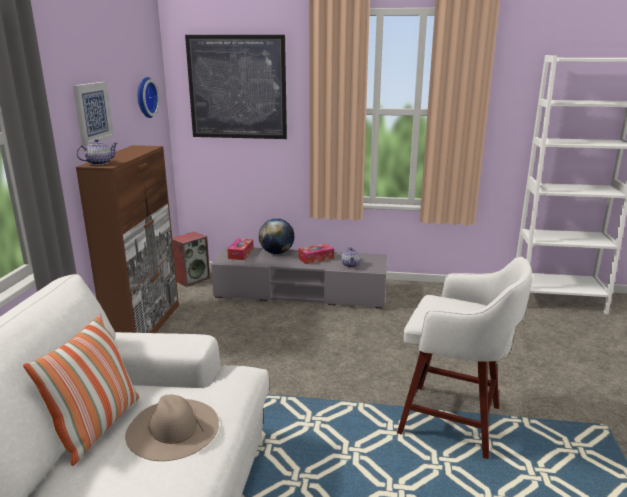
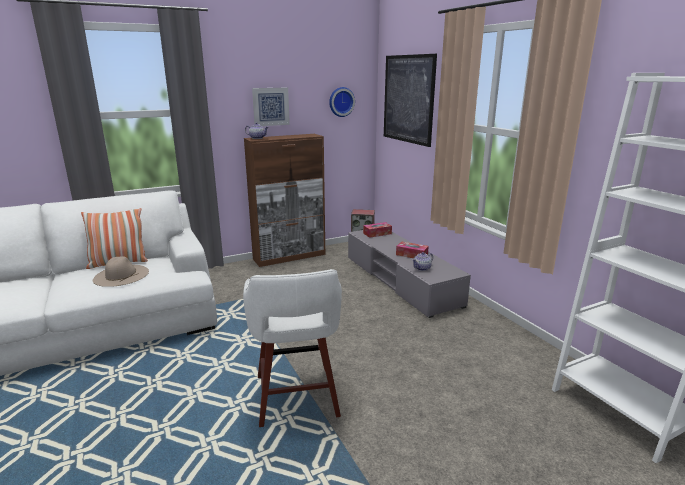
camera: 55 degrees right, 0 degrees up
globe [259,218,294,254] -> none

